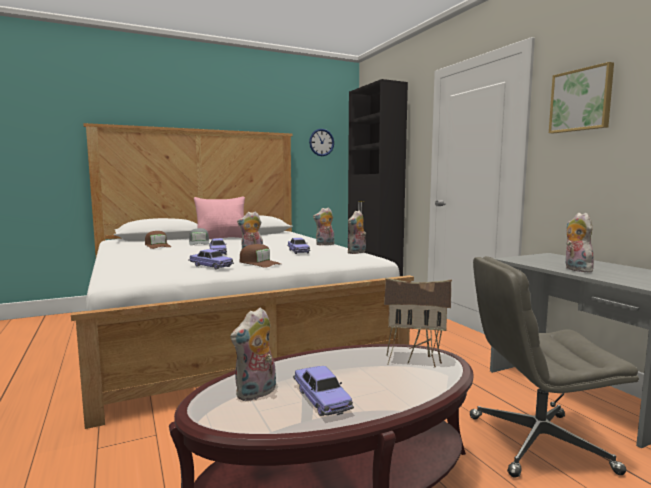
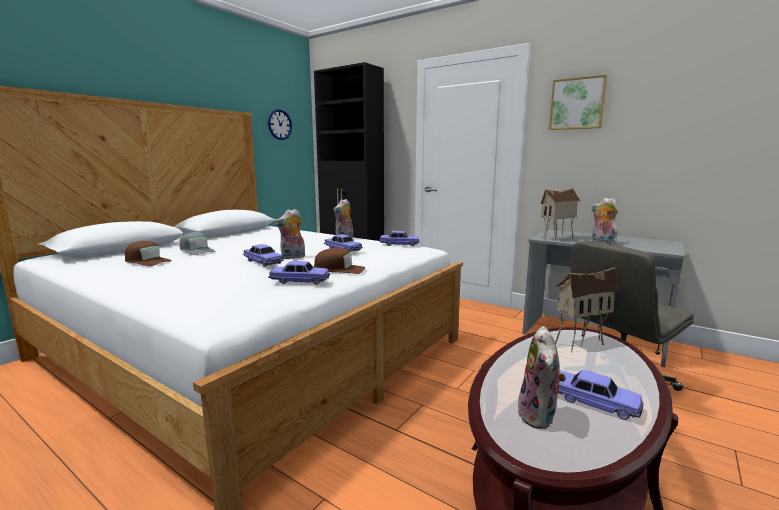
camera: 30 degrees left, 5 degrees up
pink pillow [194,196,245,239] -> none
plush toy [347,210,366,254] -> toy car [379,231,419,246]
none -> toy house [541,188,580,241]

